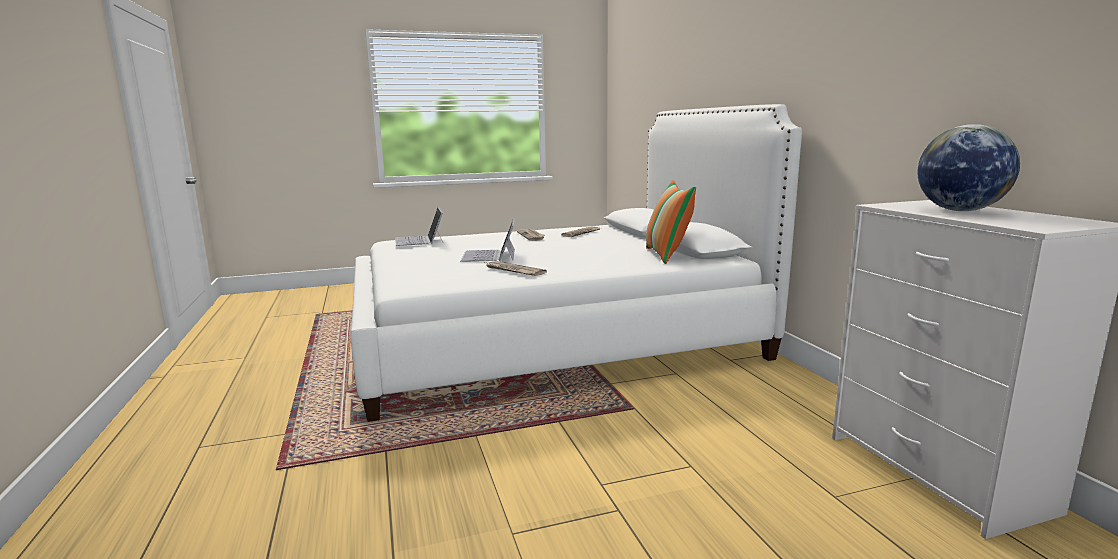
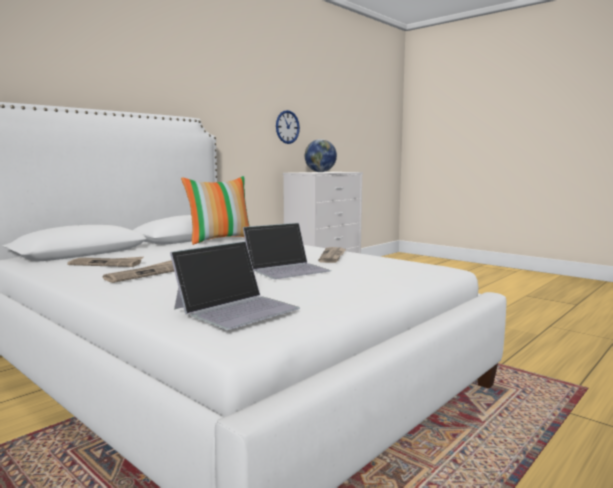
camera: 120 degrees left, 5 degrees down
none -> wall clock [276,110,300,144]

